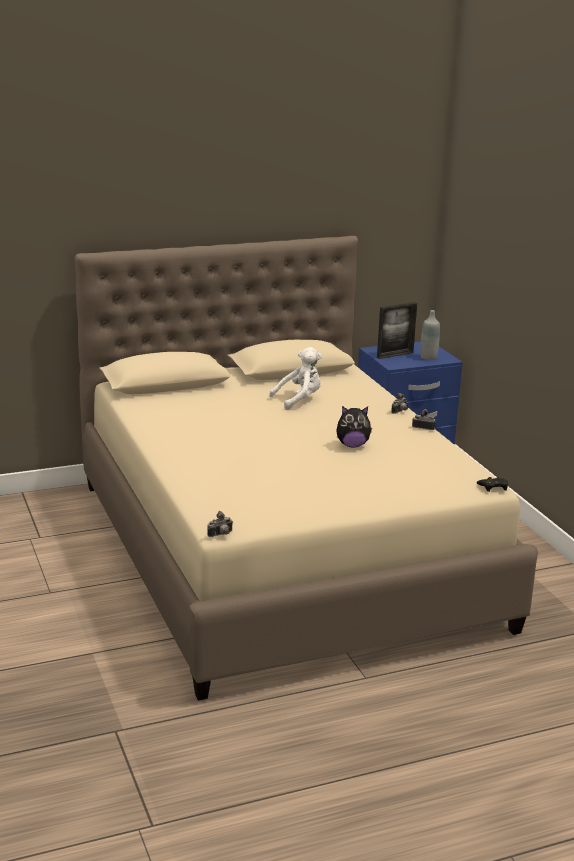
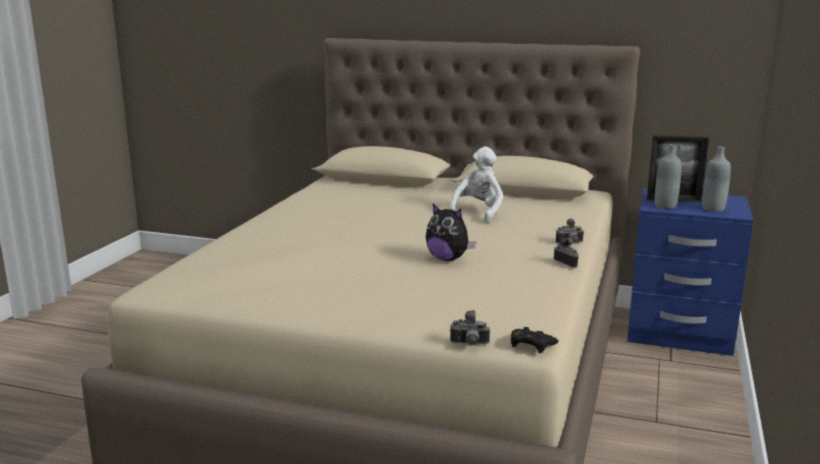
camera: 40 degrees right, 5 degrees down
camera [207,511,233,537] -> camera moved to [450,310,490,345]
white plush toy [269,347,322,410] -> white plush toy turned 75 degrees counterclockwise [449,146,503,223]
none -> grey bottle [655,144,682,209]

